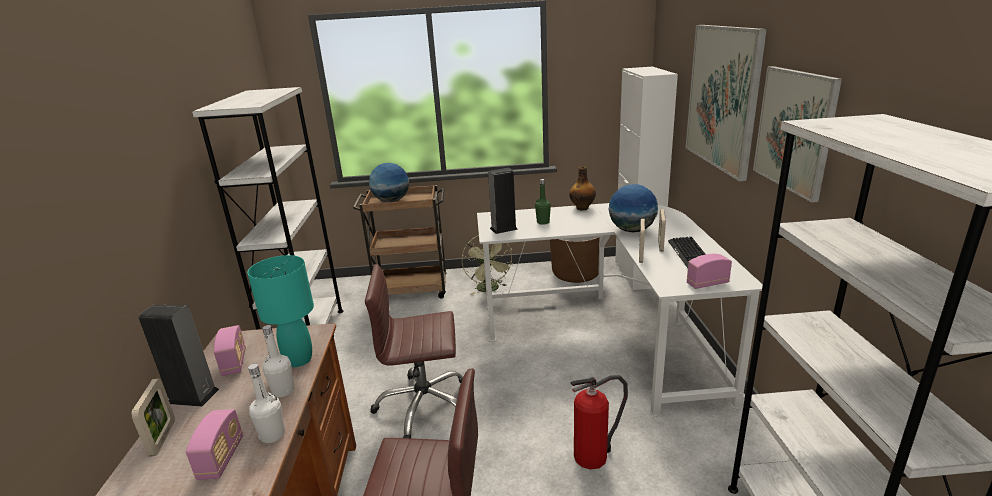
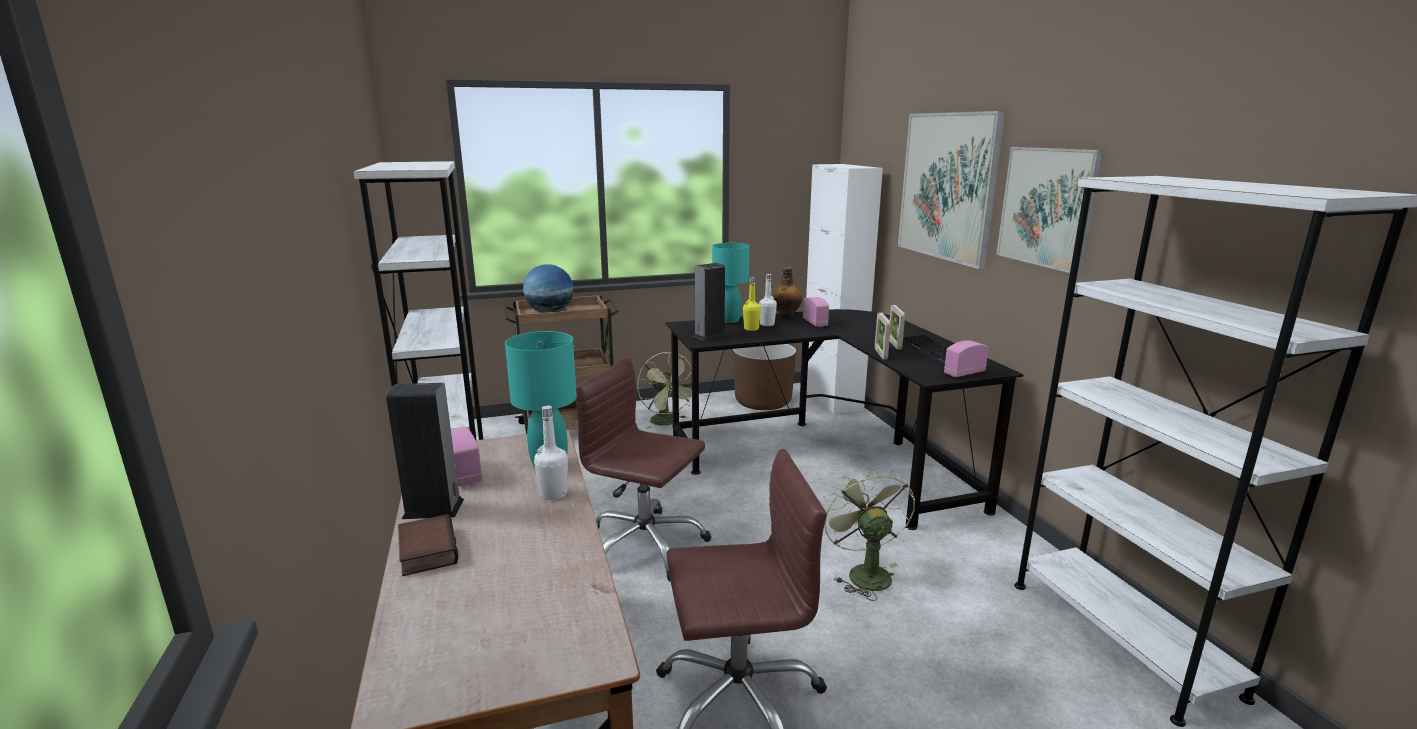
camera: 15 degrees left, 5 degrees down
picture frame [131,378,175,457] -> book [398,514,458,576]
radio [186,409,243,480] -> radio moved to [803,297,829,327]
white bottle [248,363,285,443] -> white bottle moved to [759,274,777,326]
brown office chair [365,264,464,439] -> brown office chair turned 45 degrees clockwise [576,358,712,582]
white desk [477,203,763,417] -> black desk [665,309,1024,530]
green bottle [535,179,551,225] -> yellow bottle [743,277,761,331]
fire extinguisher [570,375,628,470] -> green fan [823,467,915,601]
globe [608,184,658,232] -> none
none -> turquoise table lamp [712,243,749,323]

